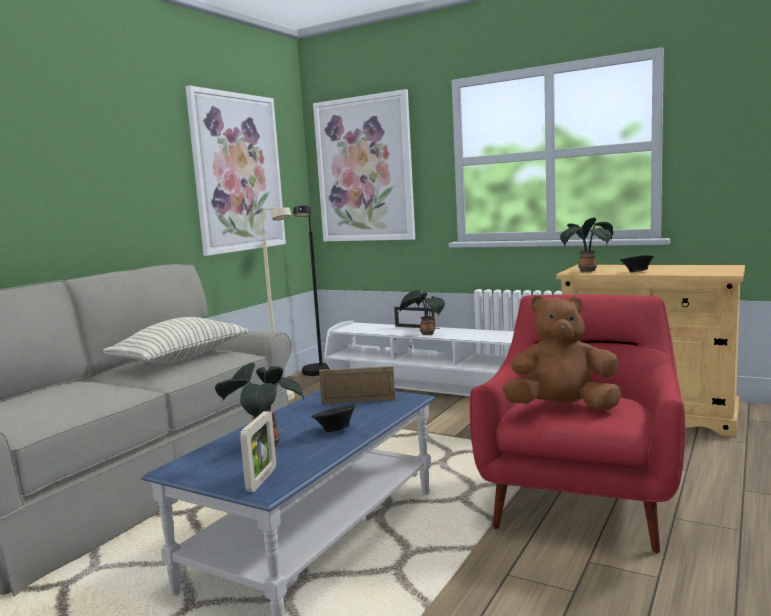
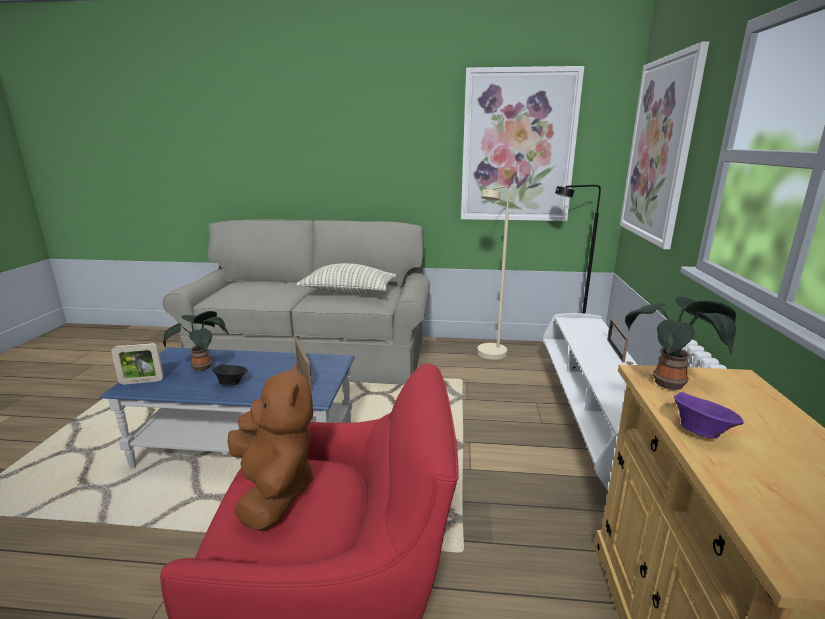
camera: 65 degrees right, 10 degrees up
potted plant [399,290,445,335] -> none
black bowl [620,255,654,272] -> purple bowl [674,392,744,439]

